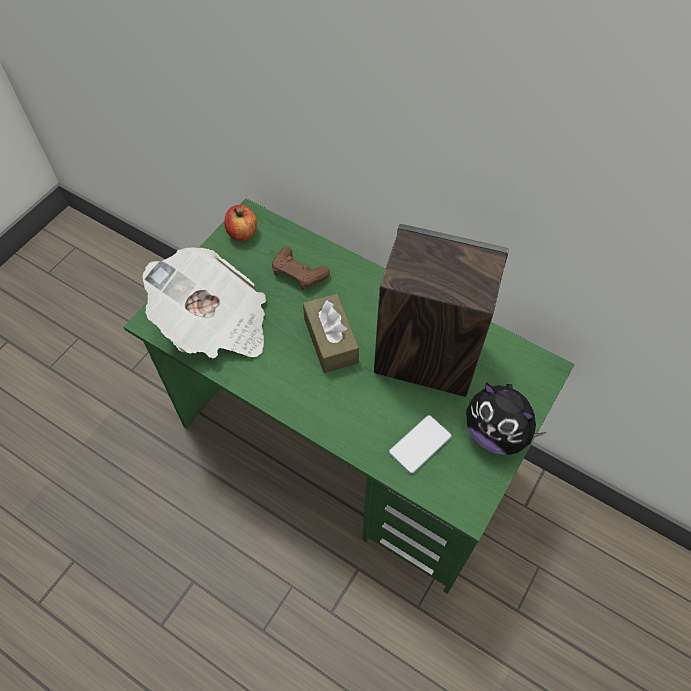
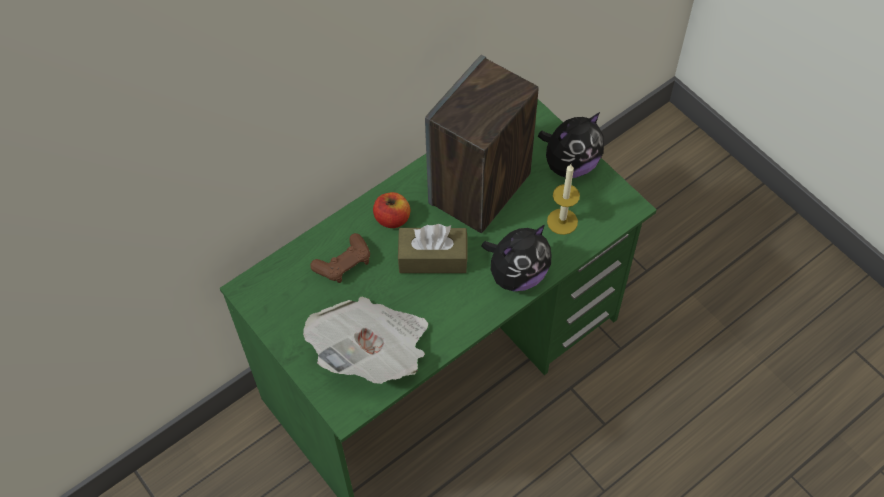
camera: 70 degrees left, 0 degrees up
apple [224,205,257,241] -> apple moved to [373,192,410,228]
phone [389,415,452,474] -> candle [547,164,580,235]
none -> plush toy [481,225,551,291]

